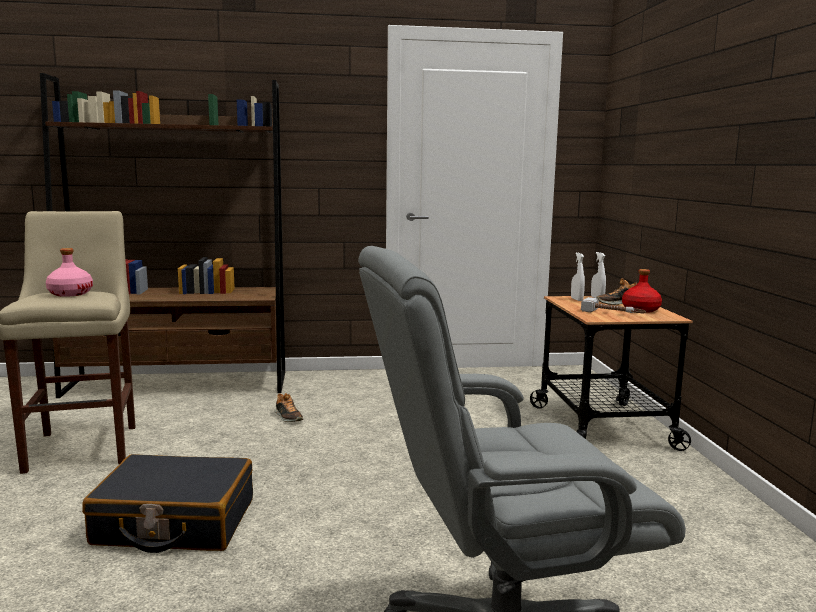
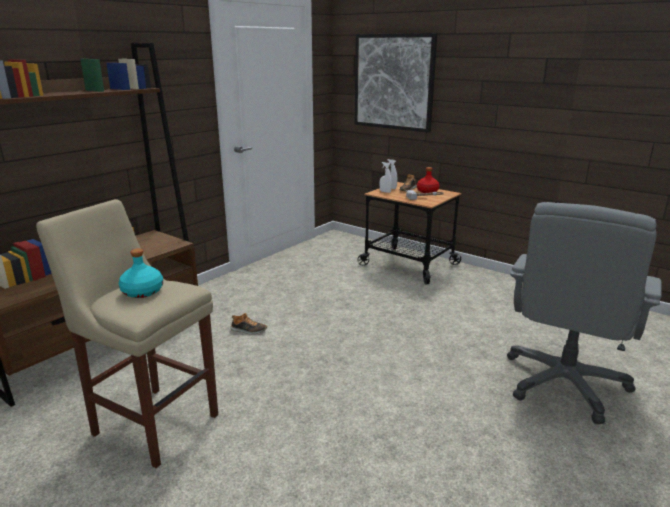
camera: 45 degrees left, 10 degrees up
pink bottle [46,248,93,297] -> turquoise bottle [119,248,163,298]
black suitcase [82,454,253,553] -> none
none -> picture [355,33,437,133]

